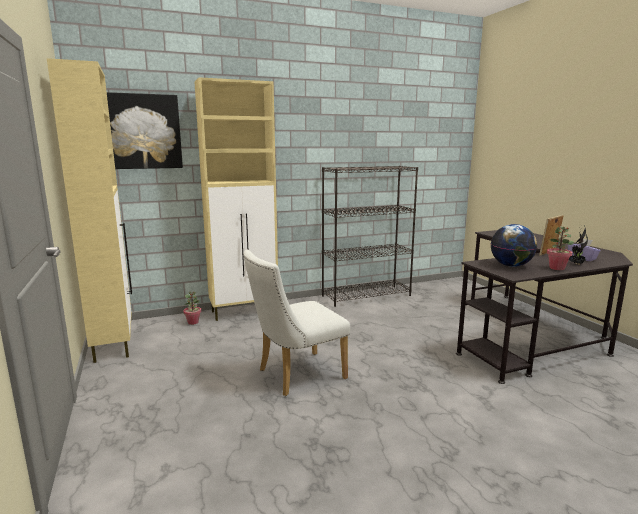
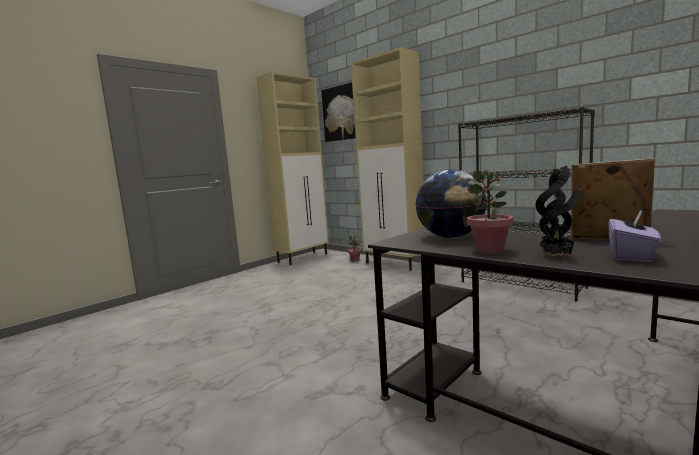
camera: 65 degrees right, 5 degrees down
white chair [243,250,350,396] -> none

